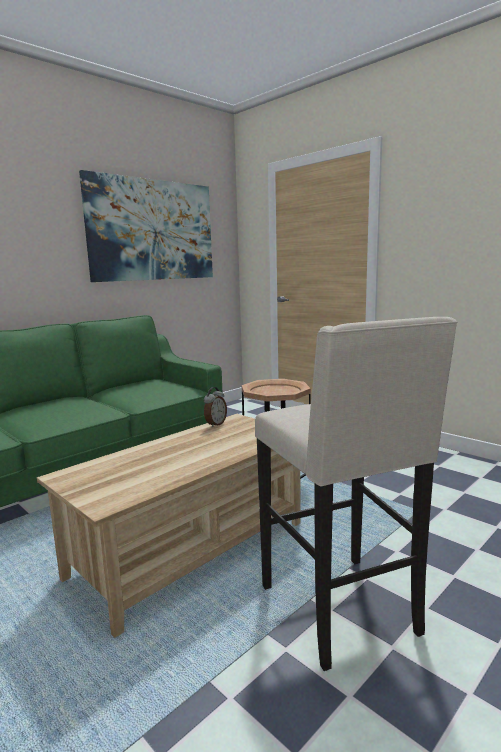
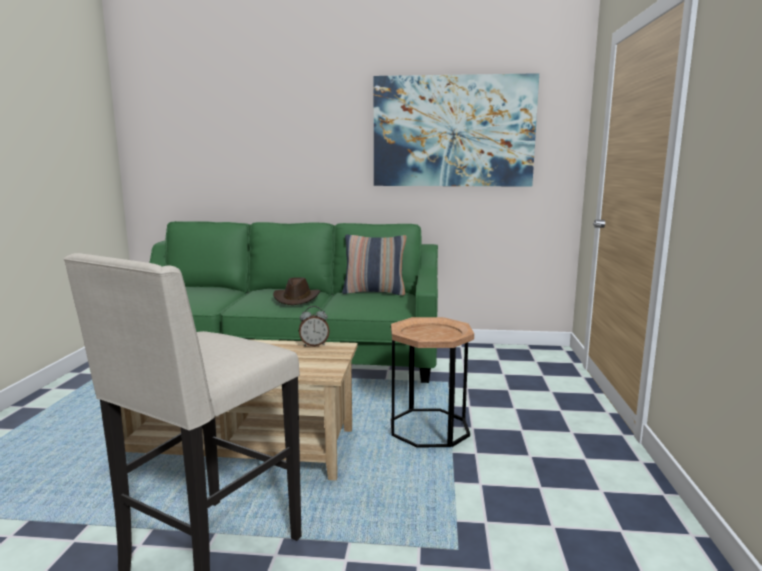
camera: 50 degrees right, 0 degrees up
none -> brown hat [273,277,320,305]
none -> pillow [342,234,407,296]

